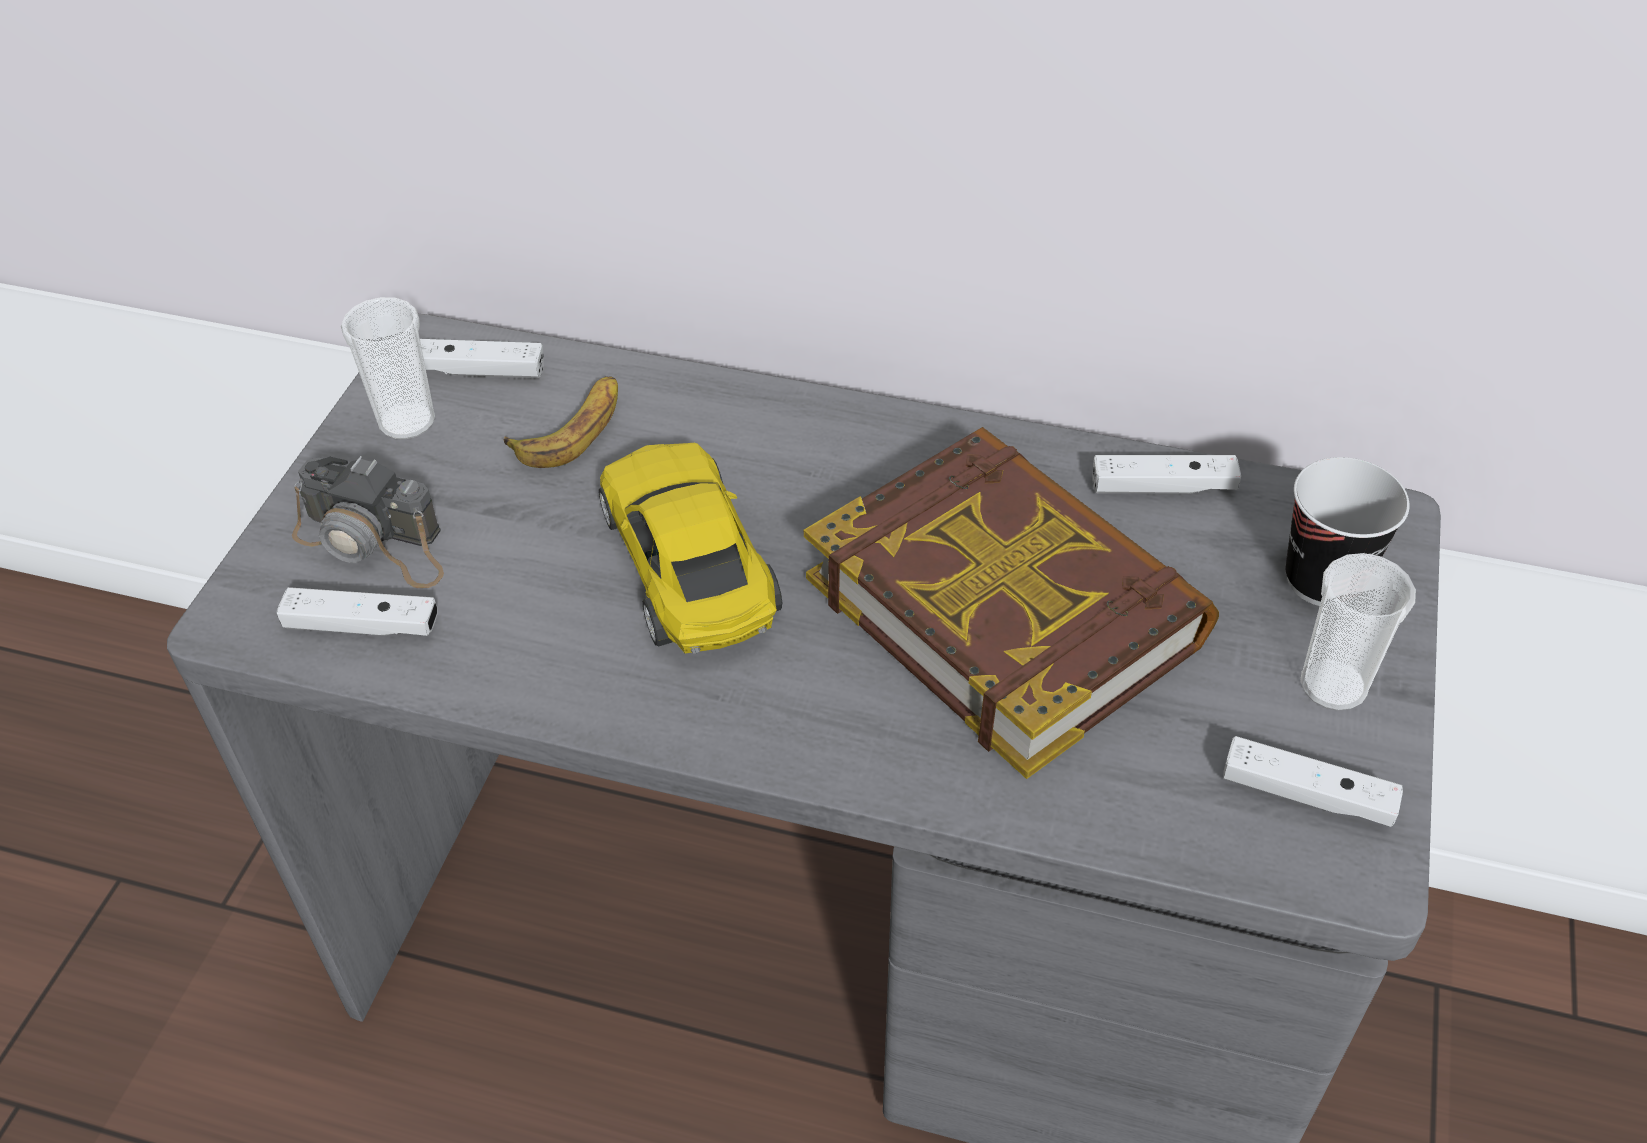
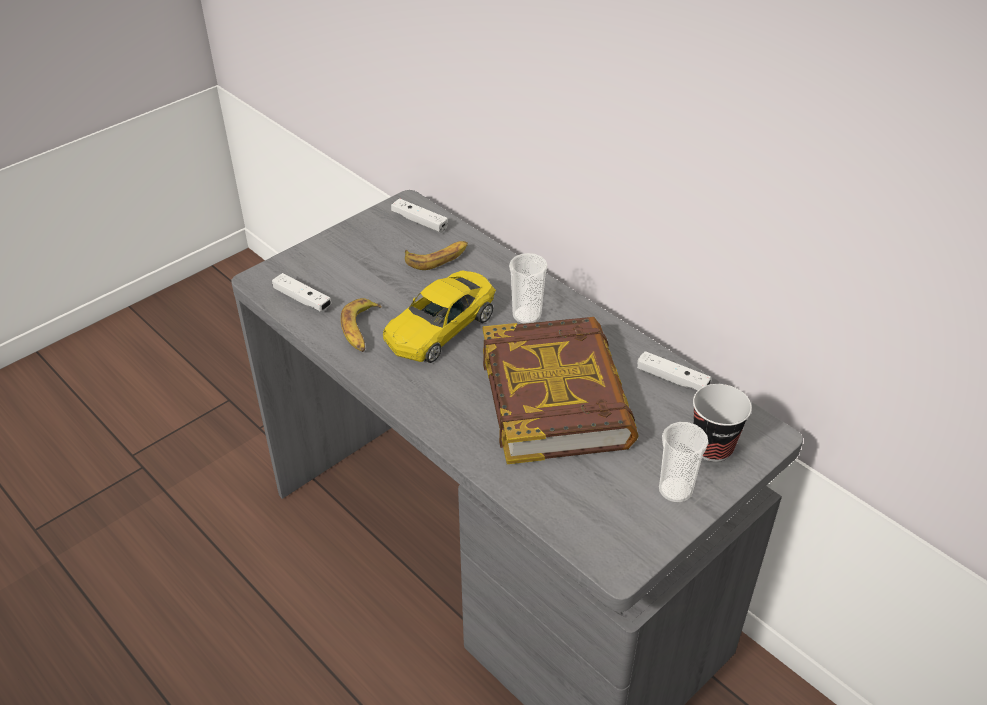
camera: 30 degrees right, 5 degrees down
camera [292,456,444,588] -> none
cup [341,297,435,439] -> cup moved to [509,253,548,324]
yellow toy car [599,443,782,654] -> yellow toy car turned 150 degrees counterclockwise [383,270,496,363]
white game controller [1223,736,1403,827] -> none
none -> banana [341,298,382,352]

